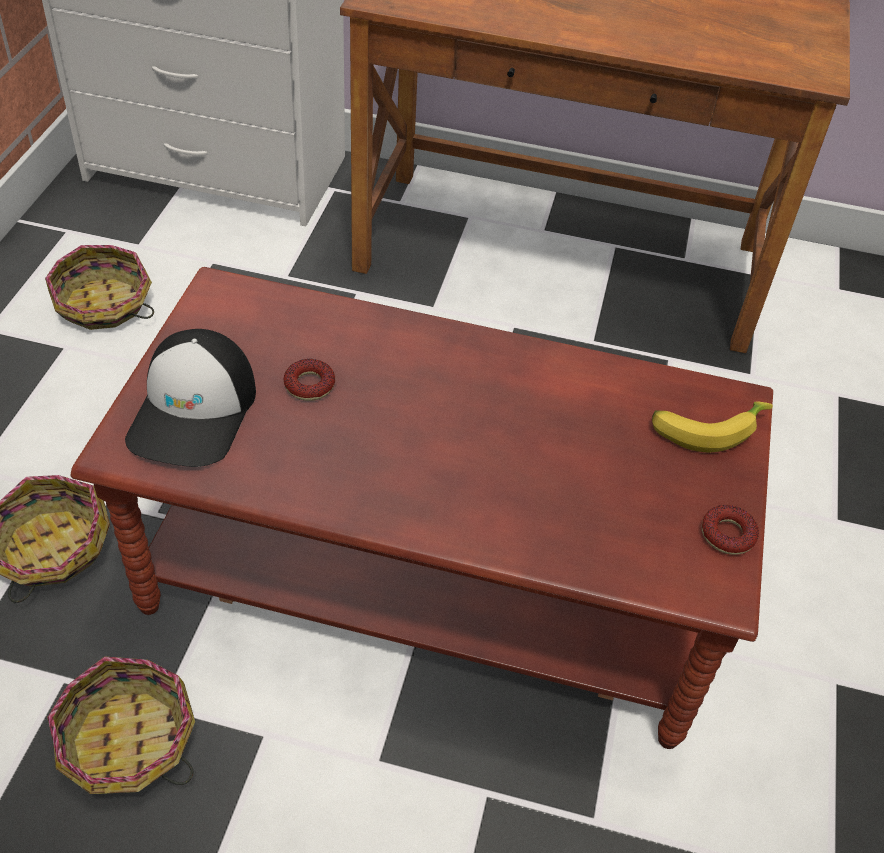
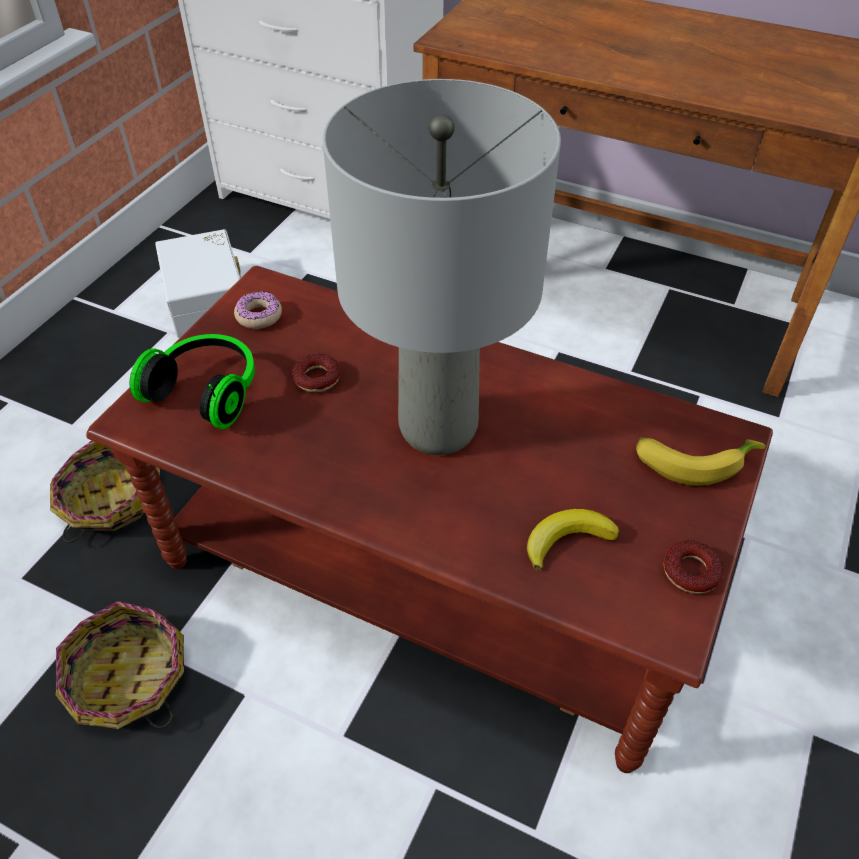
camera: 15 degrees right, 0 degrees up
basket [45,245,154,330] -> white storage box [155,229,241,338]
cap [125,329,256,467] -> headphones [130,334,255,429]
none -> donut [234,291,282,329]
none -> grey table lamp [323,79,561,455]
none -> banana [527,509,619,571]

